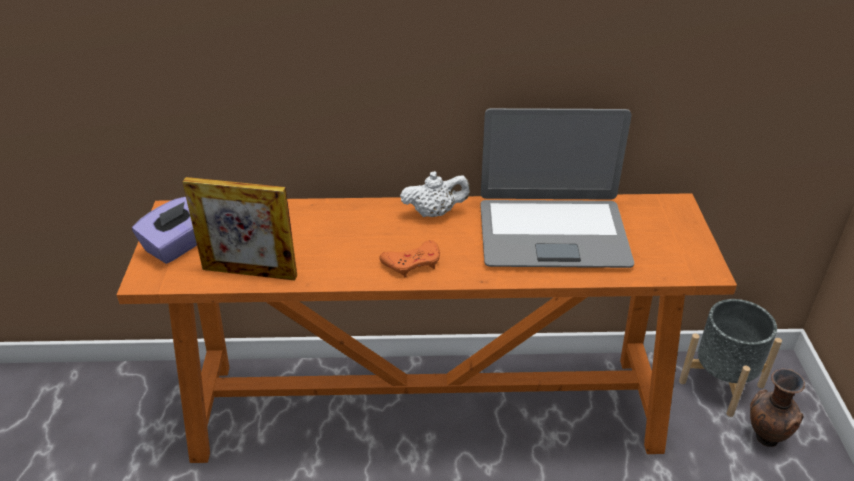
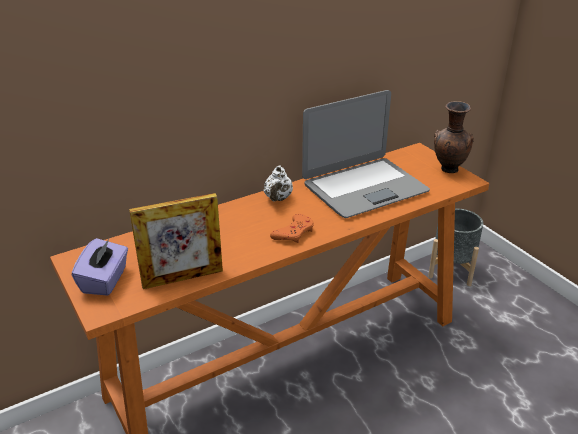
camera: 30 degrees left, 5 degrees down
white teapot [400,171,470,217] -> white teapot turned 135 degrees clockwise [264,165,293,201]
brown vase [750,368,805,447] -> brown vase moved to [434,101,474,173]

